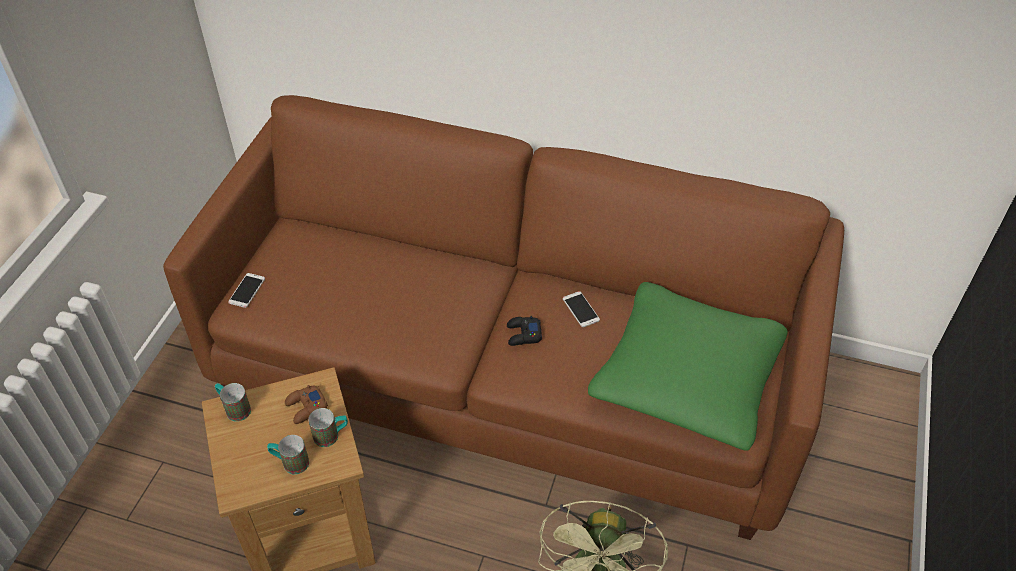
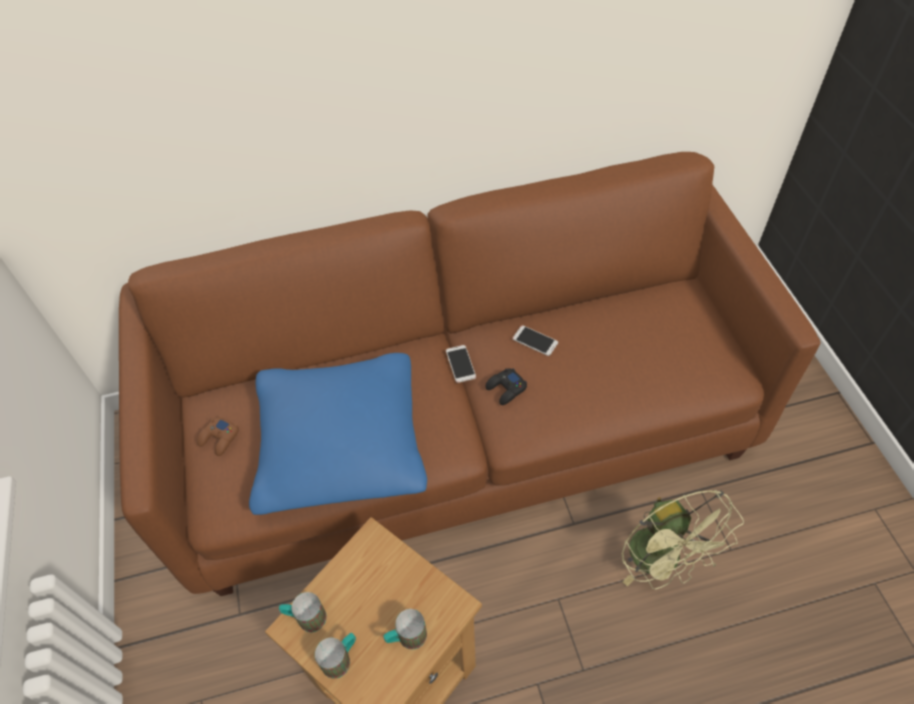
camera: 30 degrees left, 5 degrees up
phone [228,273,265,308] -> phone moved to [446,345,476,383]
brown game controller [285,385,328,424] -> brown game controller moved to [197,416,239,456]
mug [309,408,348,447] -> mug moved to [315,633,356,679]
green pillow [588,282,788,451] -> none
none -> blue pillow [249,353,427,515]

